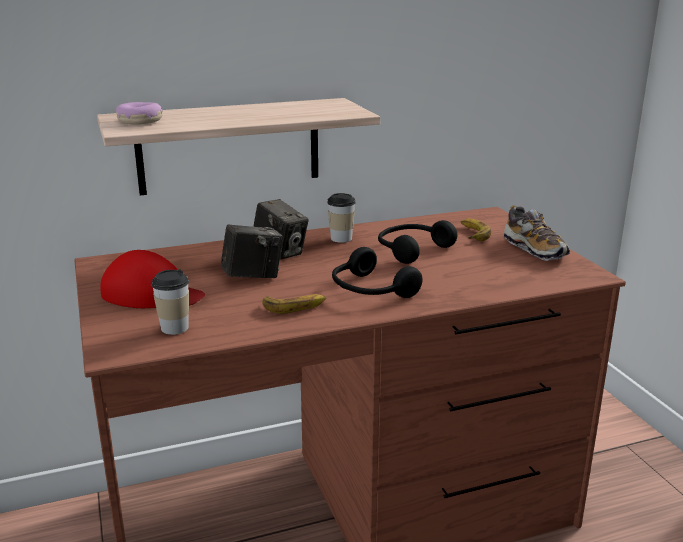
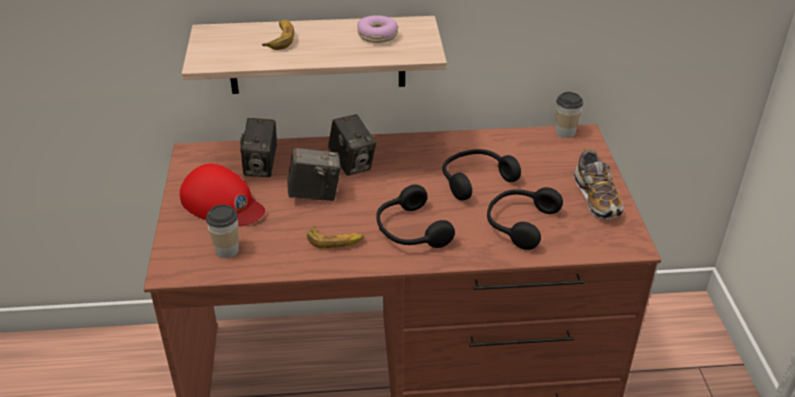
camera: 15 degrees right, 15 degrees up
donut [116,102,163,124] -> donut moved to [357,15,399,43]
cup [327,193,356,243] -> cup moved to [555,92,583,138]
banana [461,219,491,241] -> banana moved to [262,20,294,50]
none -> camera [240,118,277,177]
none -> black headphones [487,187,563,250]

